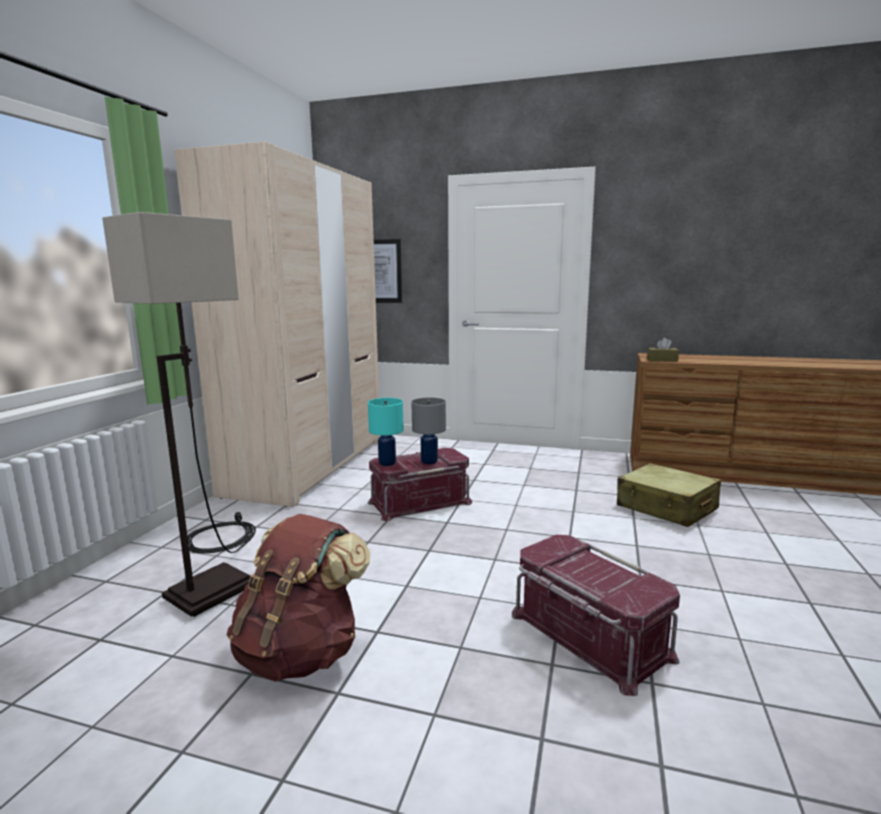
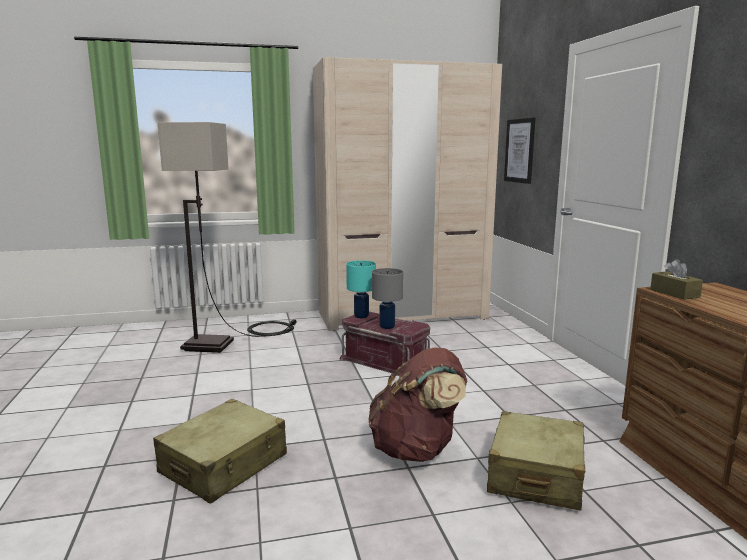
camera: 60 degrees right, 0 degrees up
brown backpack [227,514,370,682] -> brown backpack moved to [369,347,468,462]
red storage box [512,535,680,696] -> beige suitcase [153,399,287,504]

